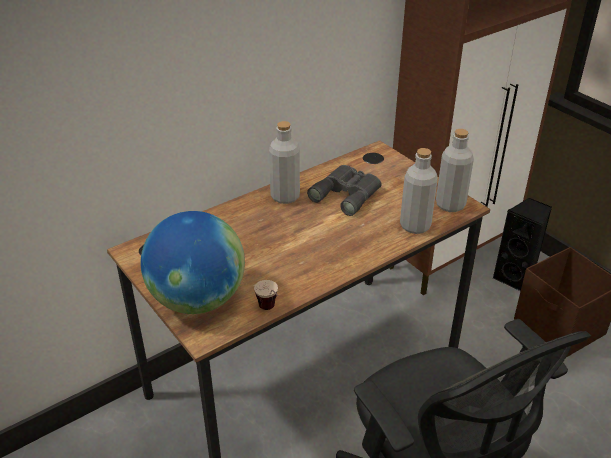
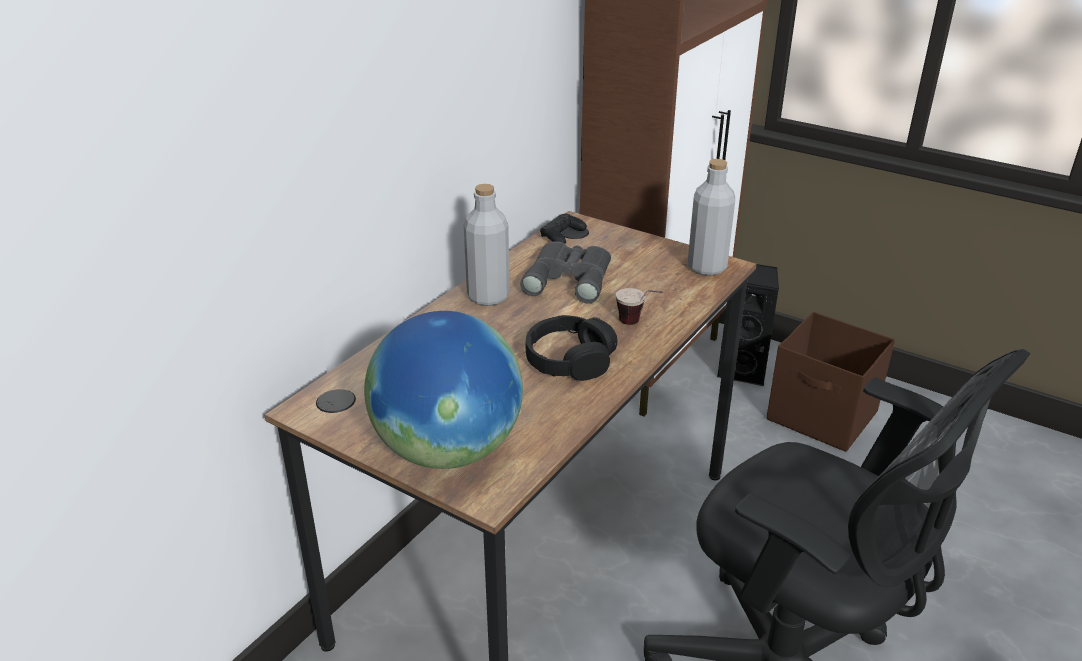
camera: 20 degrees left, 5 degrees down
cup [254,280,278,310] -> cup moved to [616,288,663,325]
grey bottle [400,148,438,234] -> none
none -> black headphones [526,315,617,381]
none -> black game controller [540,214,587,244]

